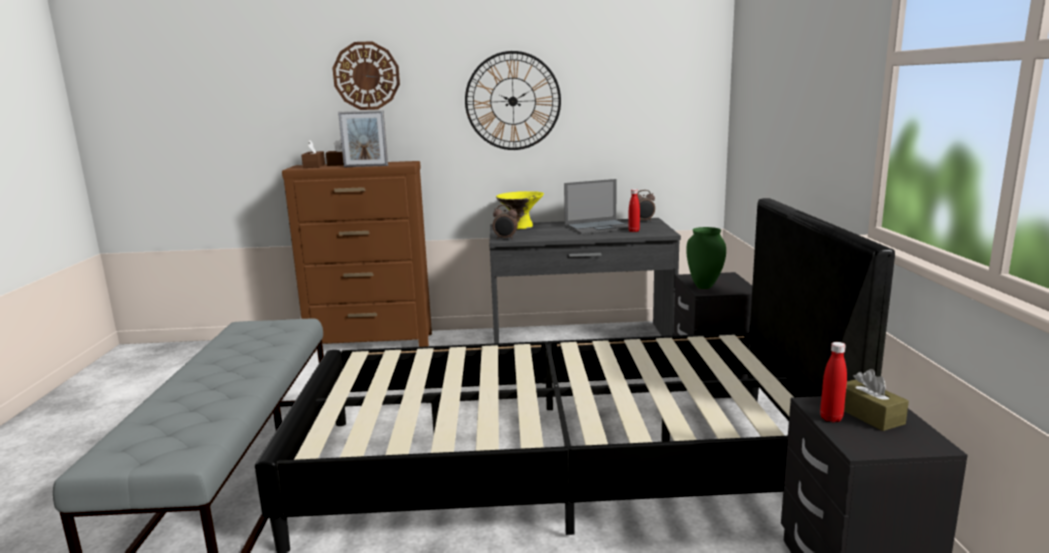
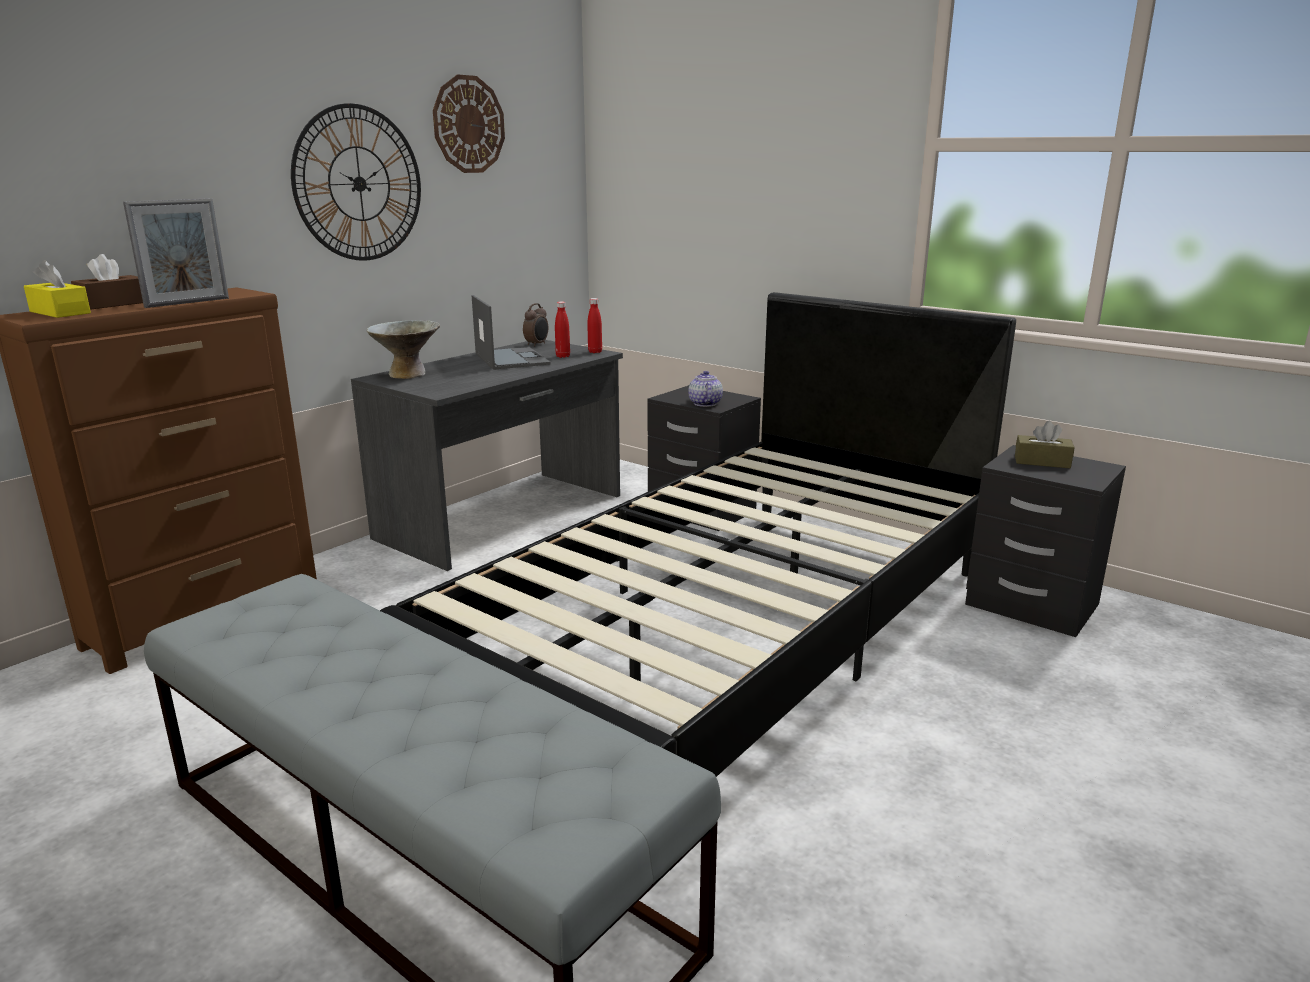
camera: 50 degrees left, 5 degrees up
brown tissue box [301,140,325,168] -> yellow tissue box [24,260,91,318]
wall clock [332,41,400,110] -> wall clock moved to [433,74,505,173]
alarm clock [493,205,518,239] -> none
yellow bowl [496,191,544,229] -> grey bowl [367,320,440,379]
laptop [564,179,628,234] -> laptop turned 45 degrees counterclockwise [472,295,551,370]
green vase [686,227,726,289] -> teapot [688,371,723,407]
red bottle [820,342,847,422] -> red bottle moved to [587,298,602,353]

